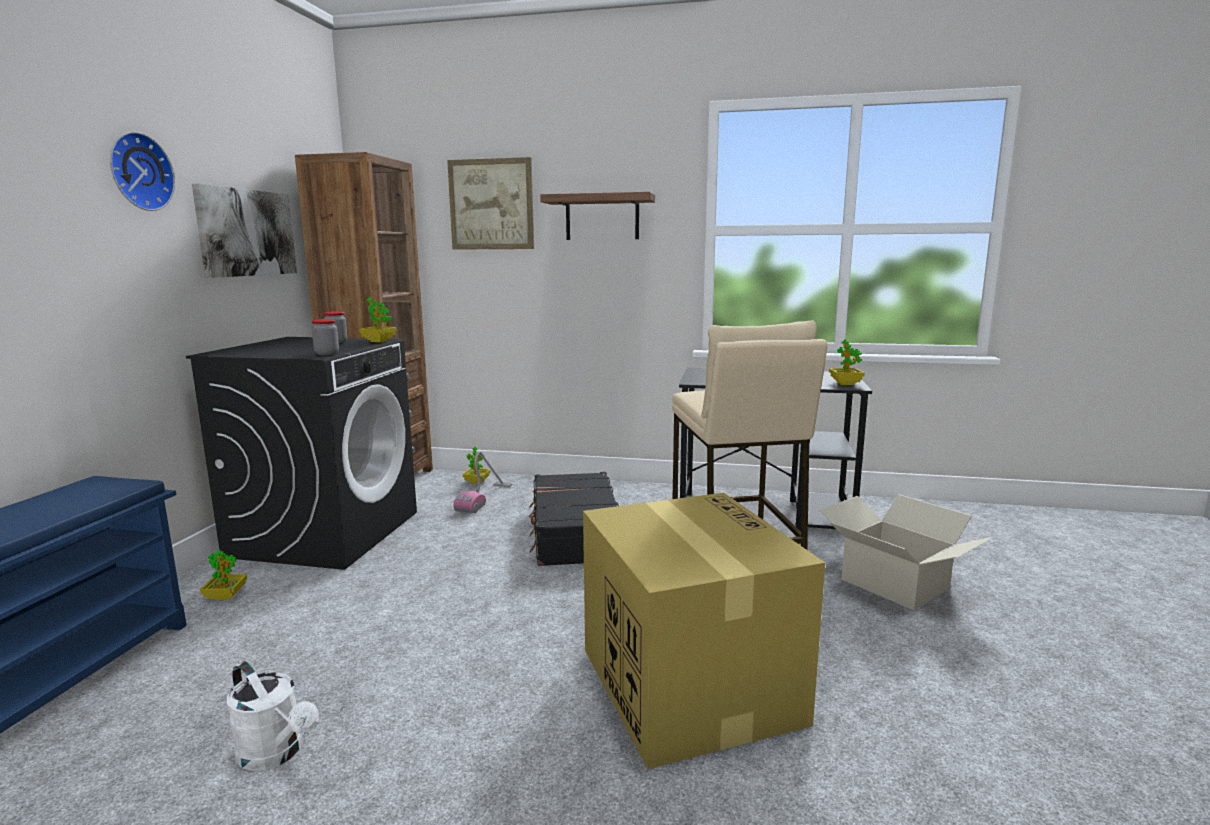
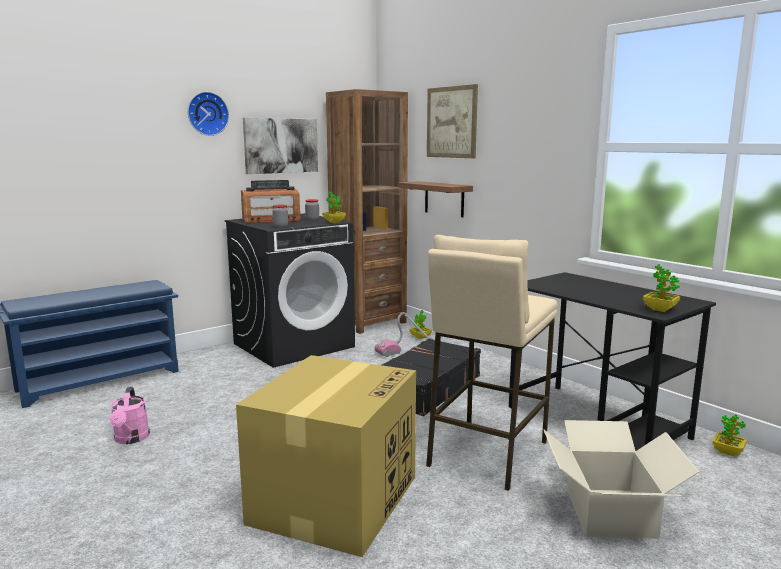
camera: 40 degrees right, 0 degrees up
potted plant [200,550,247,600] -> potted plant moved to [712,414,747,456]
white watering can [226,661,319,771] -> pink watering can [110,387,150,444]
shelf [540,192,655,240] -> shelf moved to [399,181,473,217]
none -> radio [241,180,301,223]

